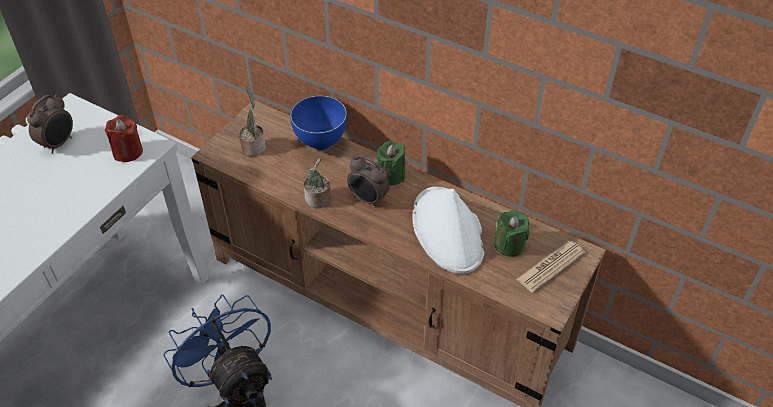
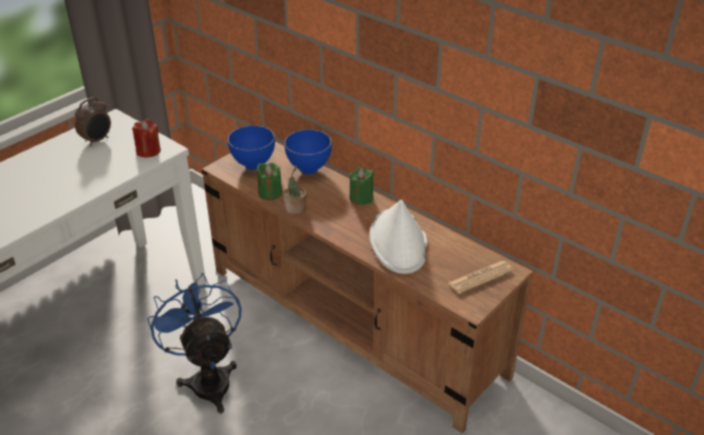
camera: 10 degrees right, 10 degrees down
potted plant [239,86,266,156] -> blue bowl [227,125,275,170]
alarm clock [347,155,390,208] -> none
green candle [494,210,529,257] -> green candle moved to [256,163,282,200]

